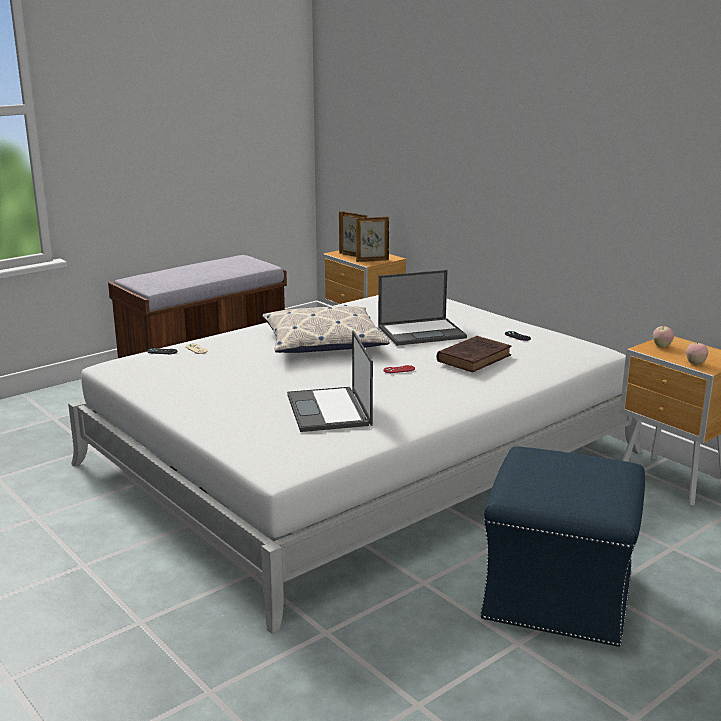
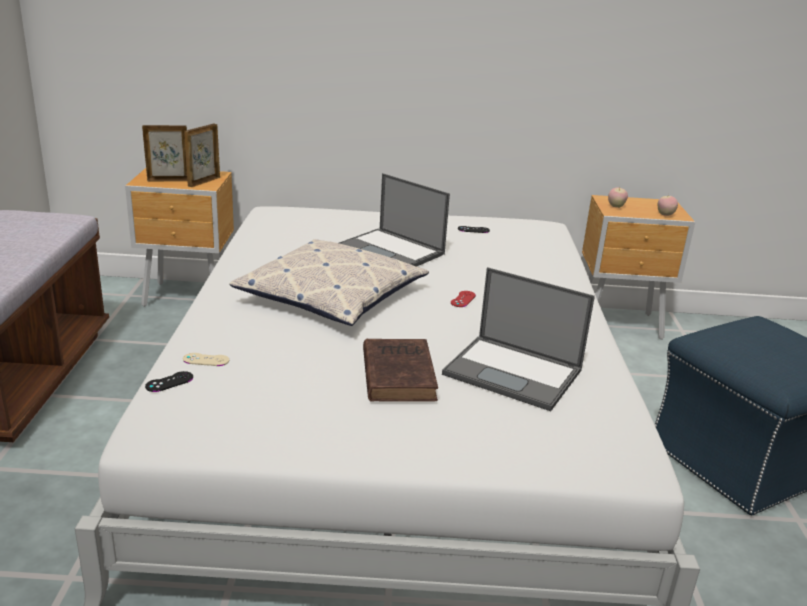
camera: 50 degrees left, 5 degrees up
laptop [378,270,467,346] -> laptop turned 105 degrees clockwise [339,173,450,267]
brown book [437,336,511,372] -> brown book moved to [363,339,438,402]

